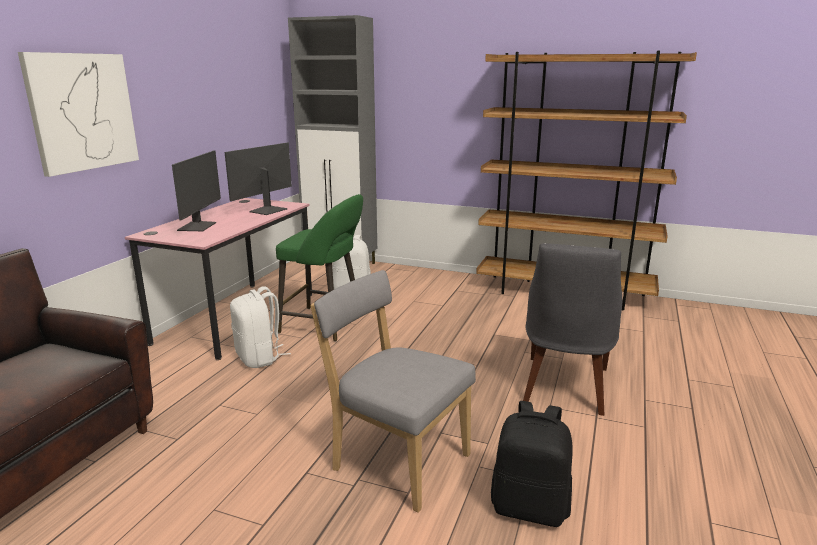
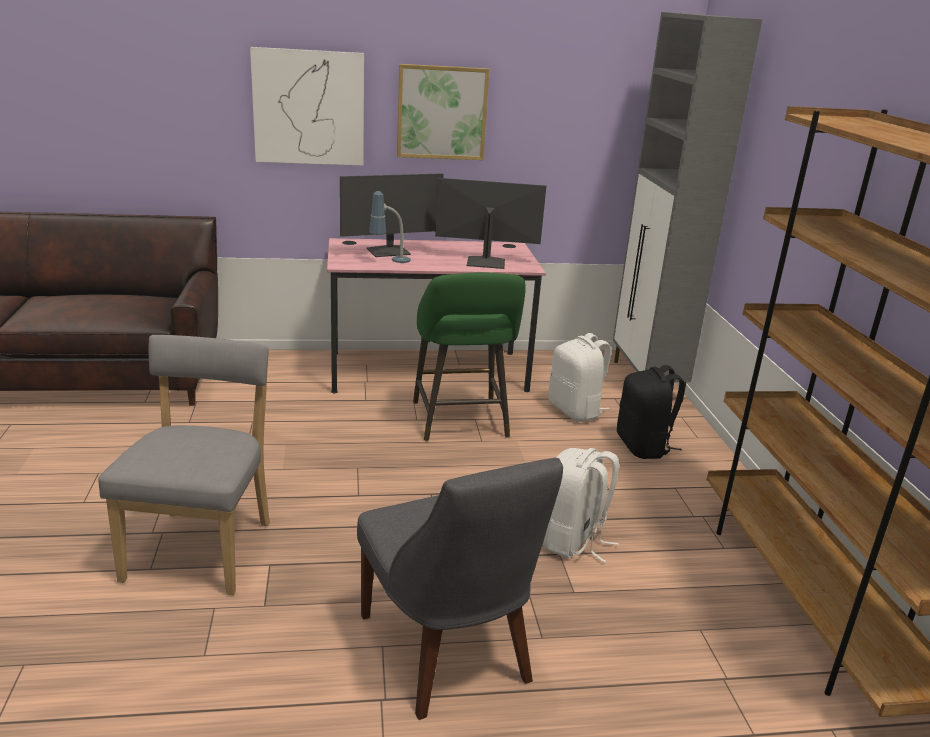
camera: 60 degrees right, 5 degrees up
white backpack [230,286,291,368] -> white backpack moved to [543,448,619,563]
black backpack [491,401,573,527] -> black backpack moved to [617,365,685,459]
grey chair [523,243,622,416] -> grey chair turned 105 degrees counterclockwise [357,458,563,720]
none -> table lamp [369,191,411,263]
none -> picture [397,64,490,160]

